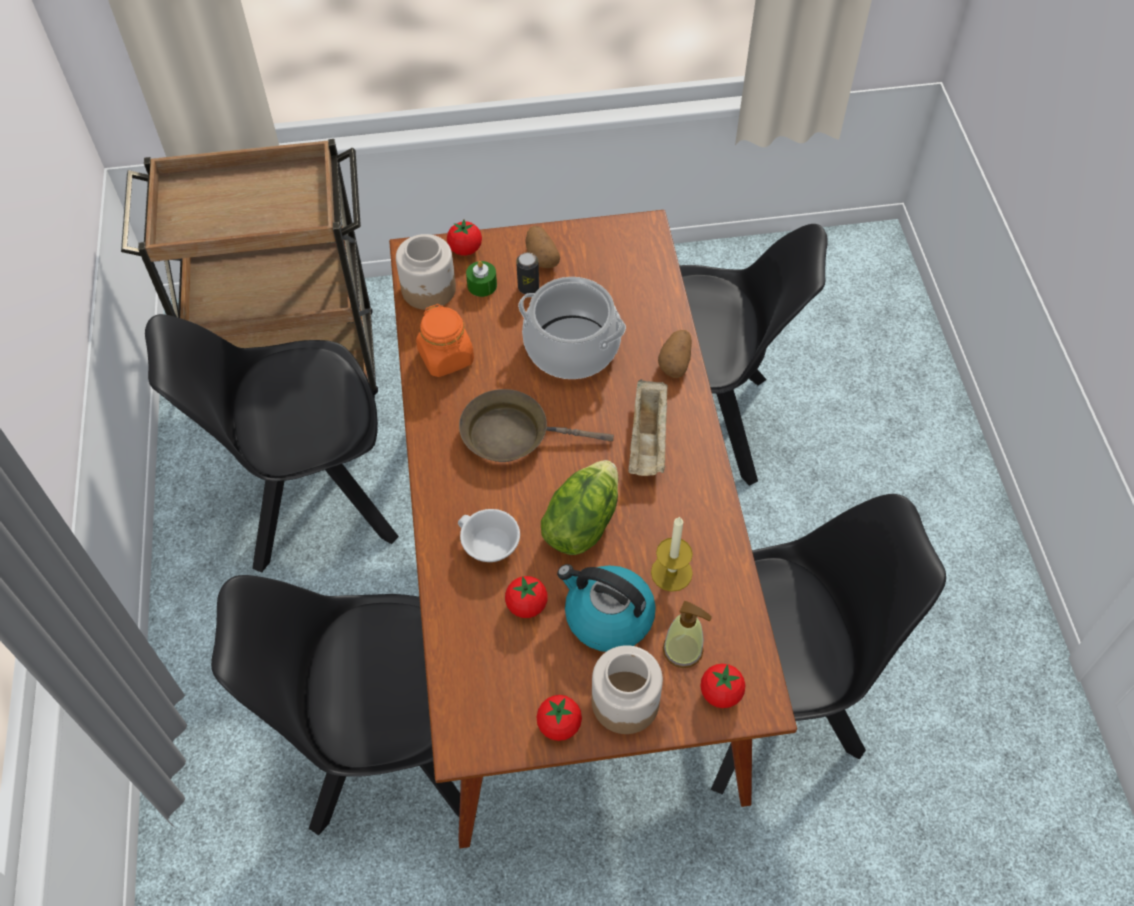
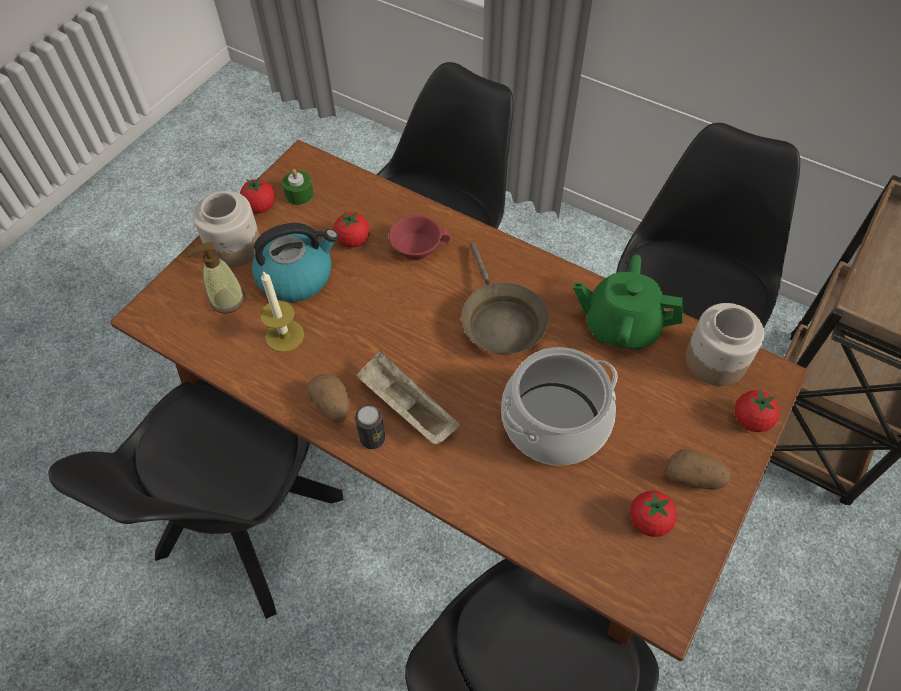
camera: 130 degrees right, 0 degrees up
orange jar [416,304,474,377] -> green teapot [573,254,684,349]
white cup [458,509,520,562] -> red cup [389,215,450,261]
brown frying pan [459,389,614,462] -> brown frying pan turned 120 degrees clockwise [461,242,549,355]
green candle [466,261,497,297] -> green candle moved to [282,169,314,205]
can [516,252,539,294] -> can moved to [355,405,385,449]
lettuce [541,460,618,555] -> none
potato [658,330,692,378] -> potato moved to [307,374,350,423]
tomato [700,664,745,708] -> tomato moved to [630,491,677,537]

